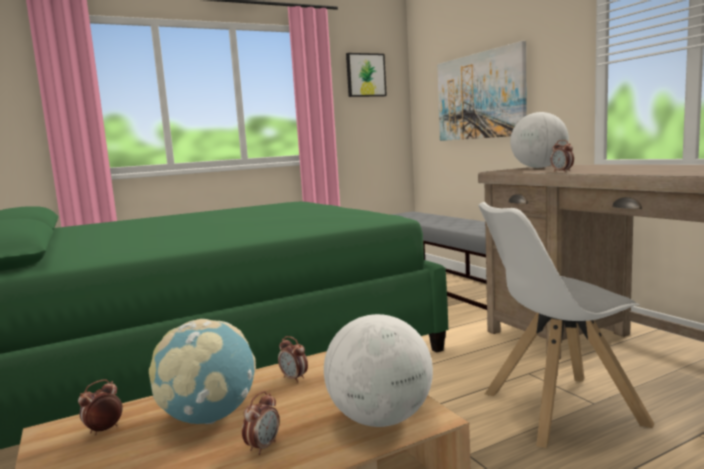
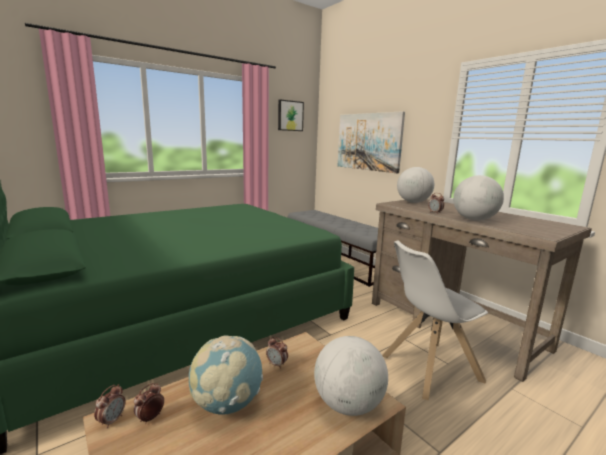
camera: 10 degrees left, 5 degrees up
alarm clock [242,391,279,455] -> alarm clock moved to [94,384,125,429]
none -> globe [453,175,504,221]

